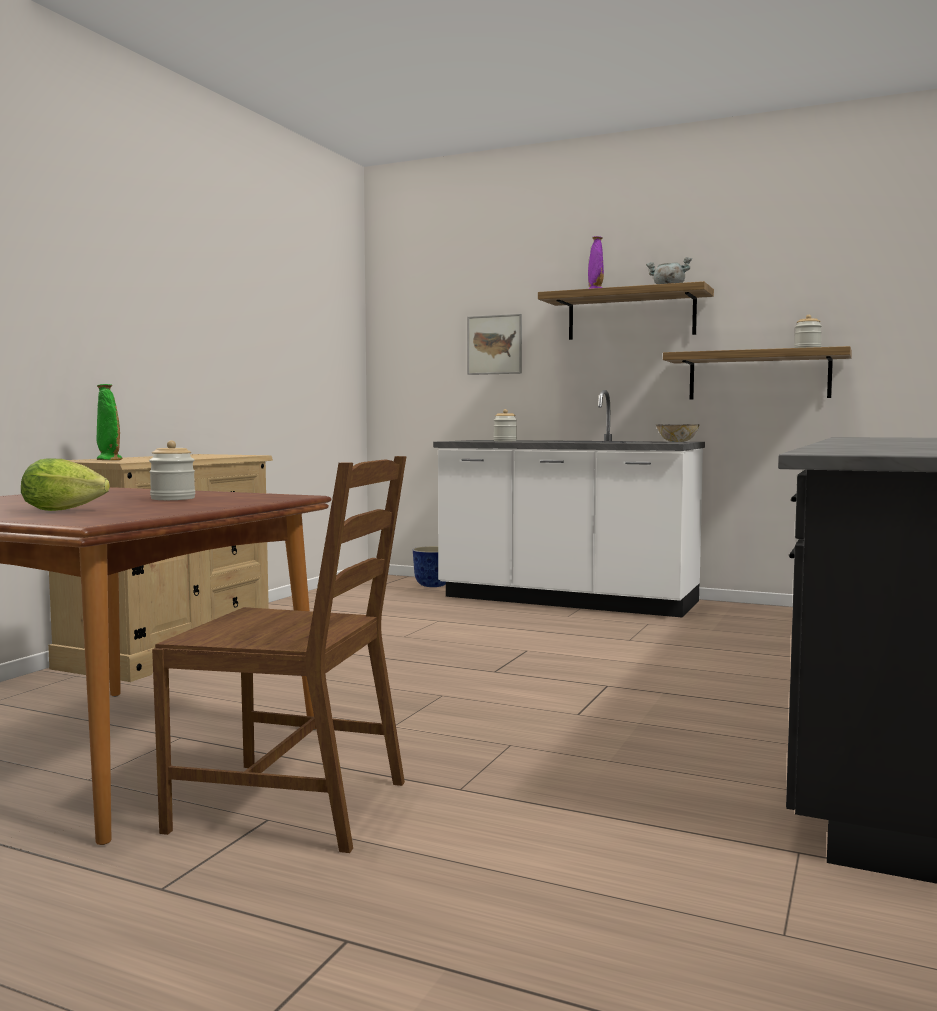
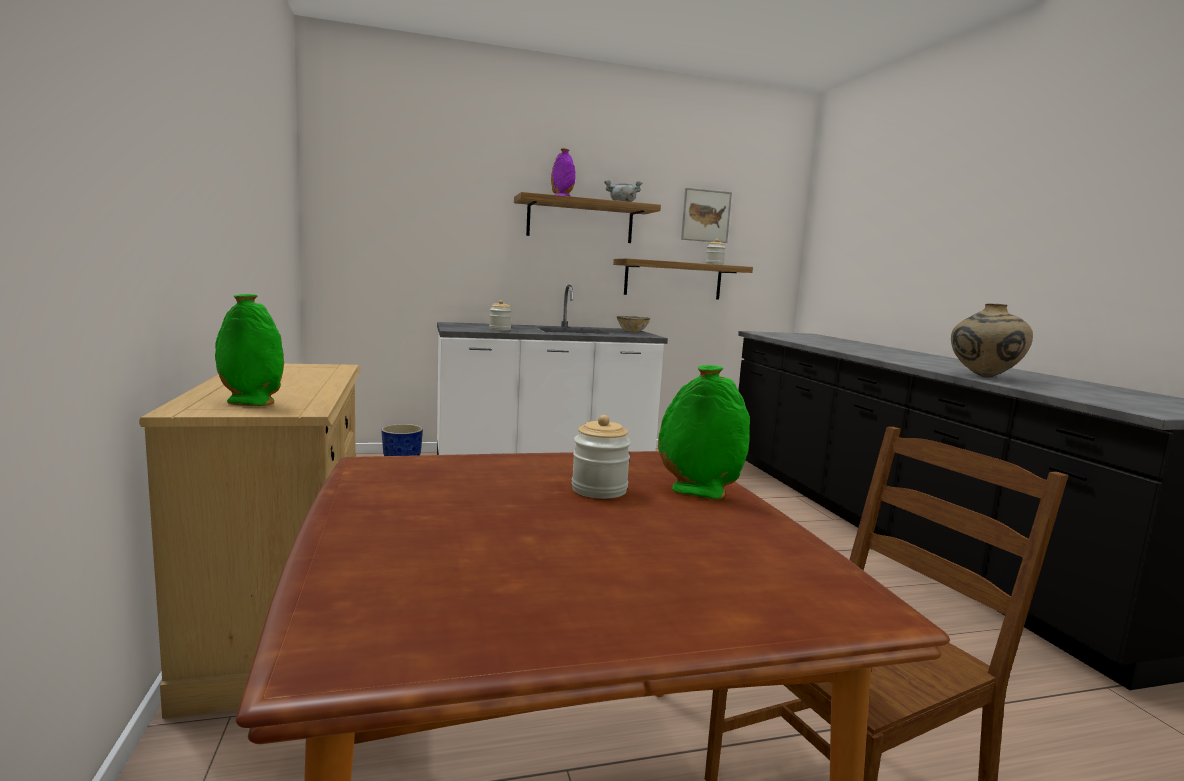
camera: 40 degrees left, 5 degrees up
lettuce [21,458,110,511] -> none
picture [467,314,522,375] -> picture moved to [681,188,732,243]
none -> green vase [658,365,750,500]
none -> beige vase [951,303,1033,378]

